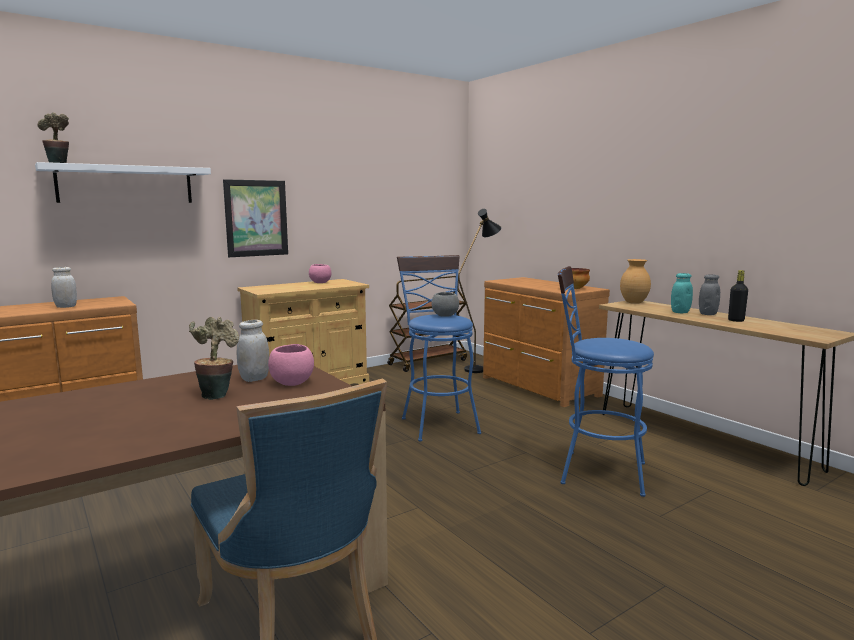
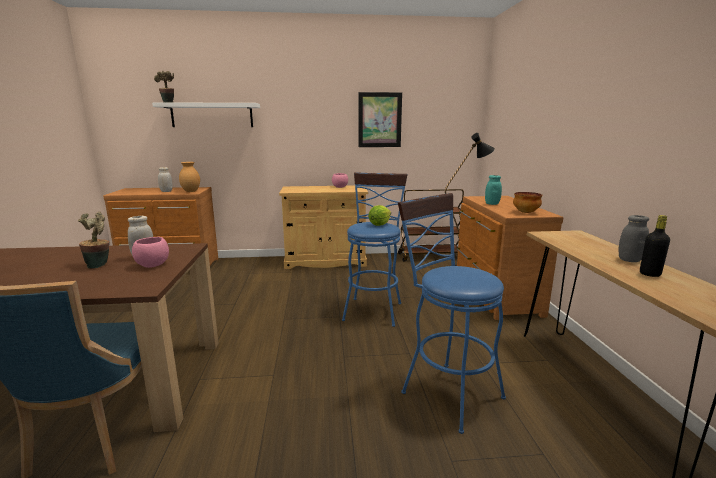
camera: 30 degrees right, 5 degrees up
picture [223,179,288,257] -> picture moved to [358,92,402,147]
grey bowl [431,292,459,317] -> lettuce [368,205,391,226]
brown vase [620,259,651,304] -> brown vase moved to [179,162,200,192]
turquoise jar [671,273,693,313] -> turquoise jar moved to [485,175,502,205]

